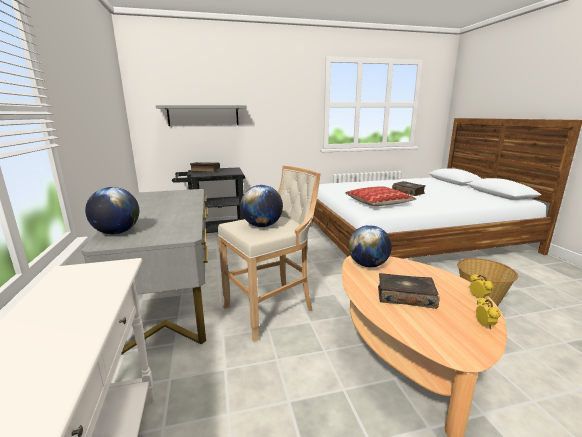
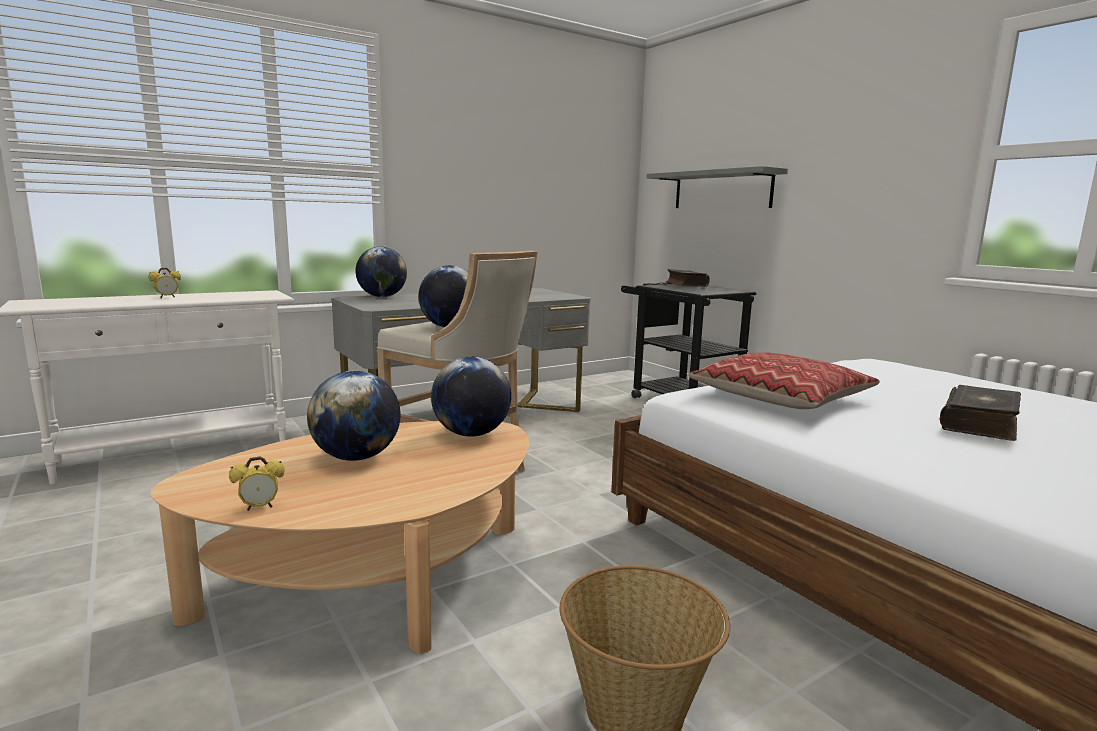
camera: 70 degrees right, 5 degrees down
book [378,273,439,309] -> globe [307,371,401,461]
alarm clock [470,274,494,298] -> alarm clock moved to [148,268,181,298]

